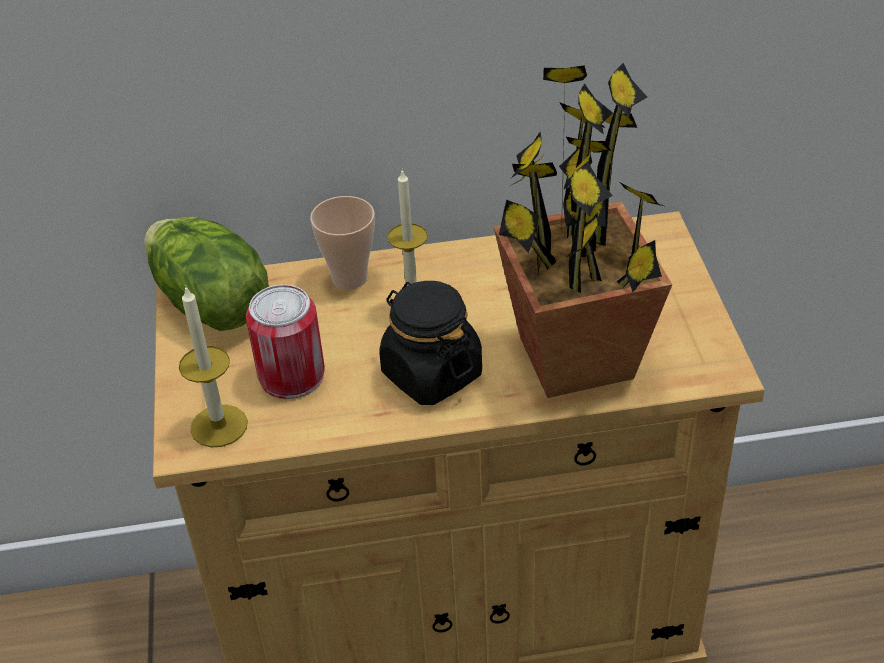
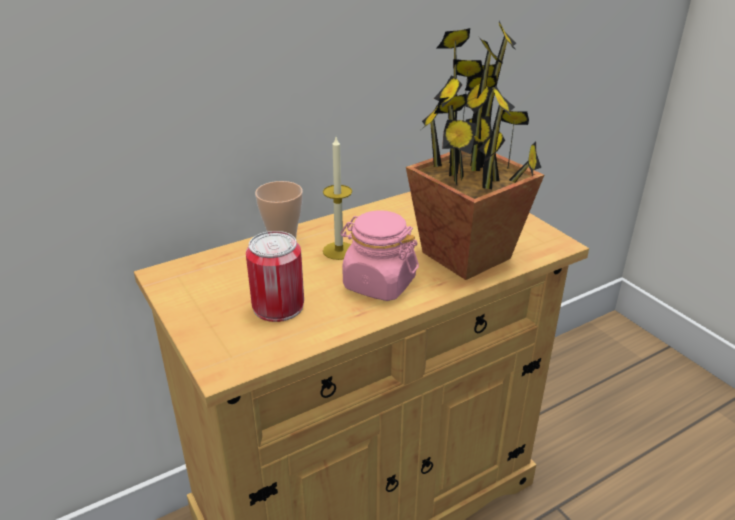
camera: 25 degrees left, 10 degrees down
lettuce [144,217,269,331] -> none
candle [179,285,248,448] -> none
black jar [379,281,482,405] -> pink jar [340,210,419,301]

